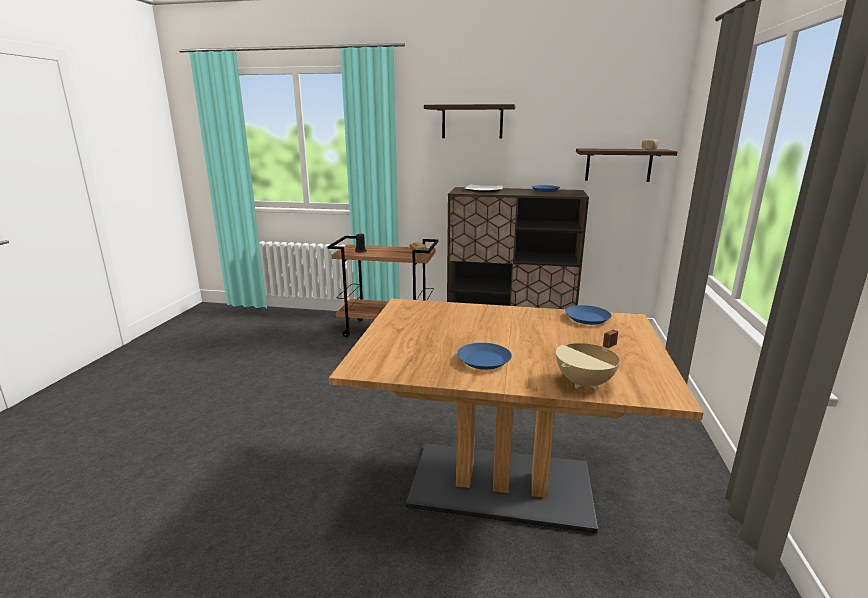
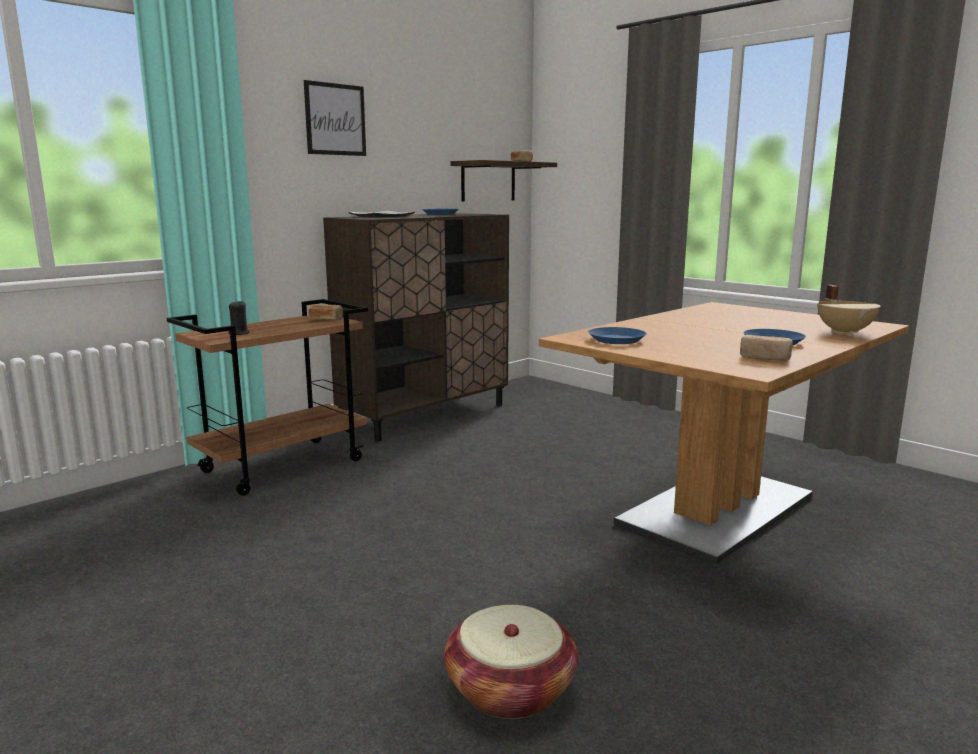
camera: 55 degrees left, 5 degrees down
shelf [424,104,515,138] -> picture [304,80,366,156]
blue plate [565,305,612,325] -> blue plate moved to [588,327,647,344]
none -> basket [444,605,578,719]
none -> bread [740,335,793,360]

